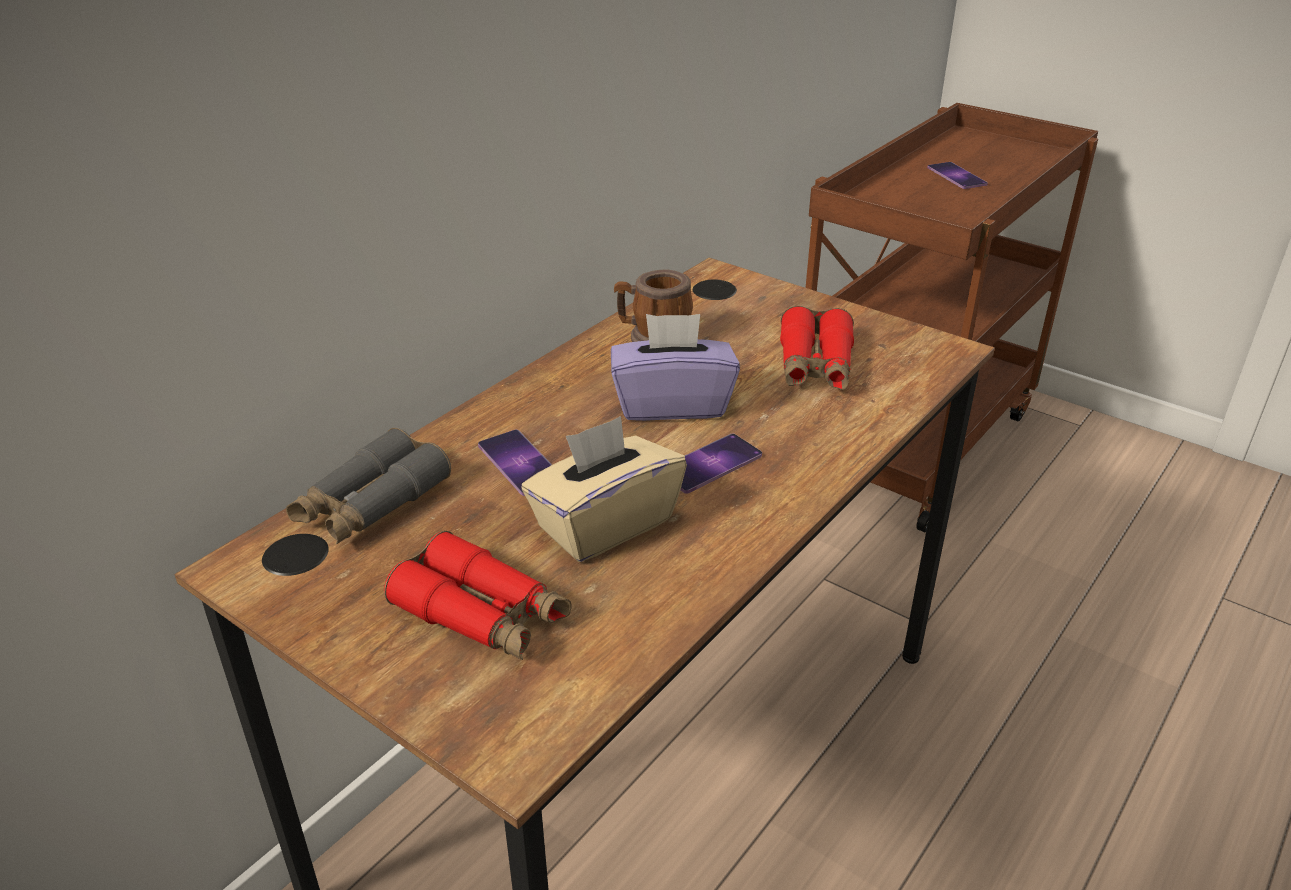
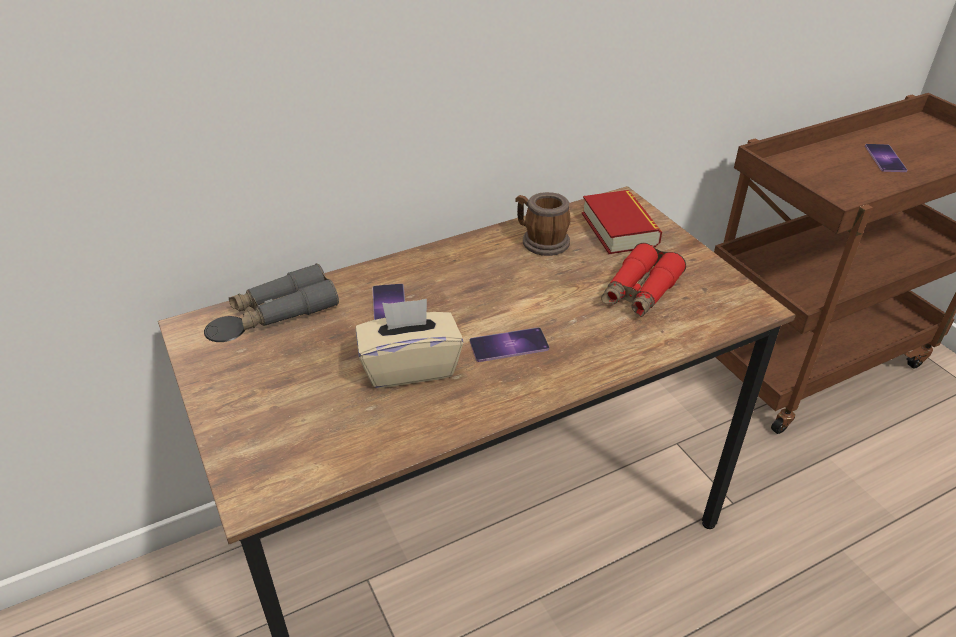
camera: 25 degrees right, 5 degrees up
red binoculars [384,531,572,660] -> none
purple tissue box [611,314,740,421] -> none
none -> book [582,190,662,254]

